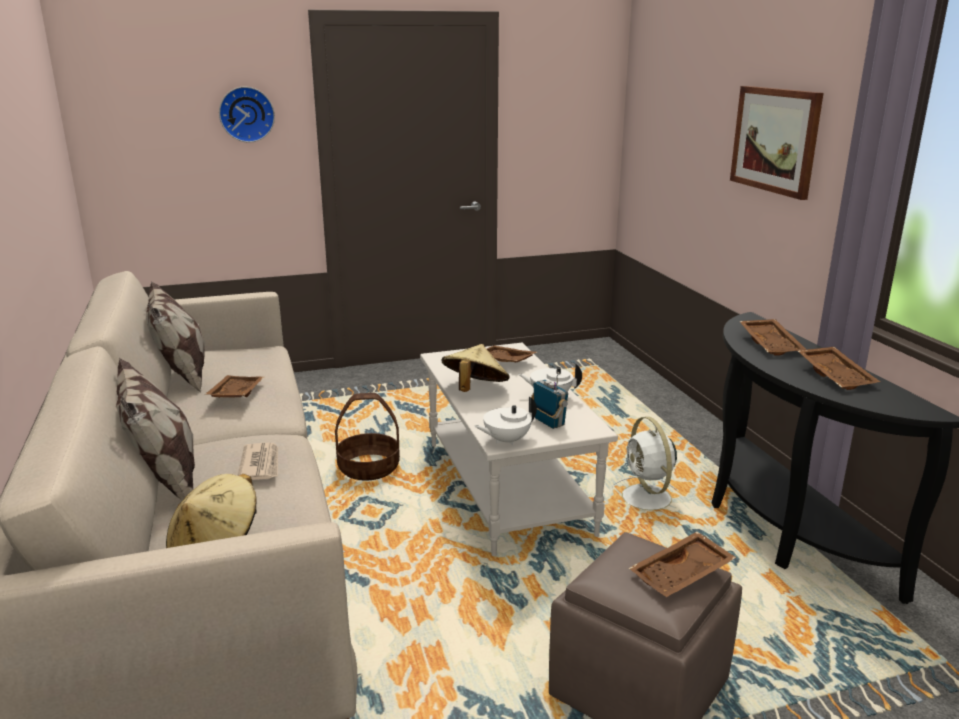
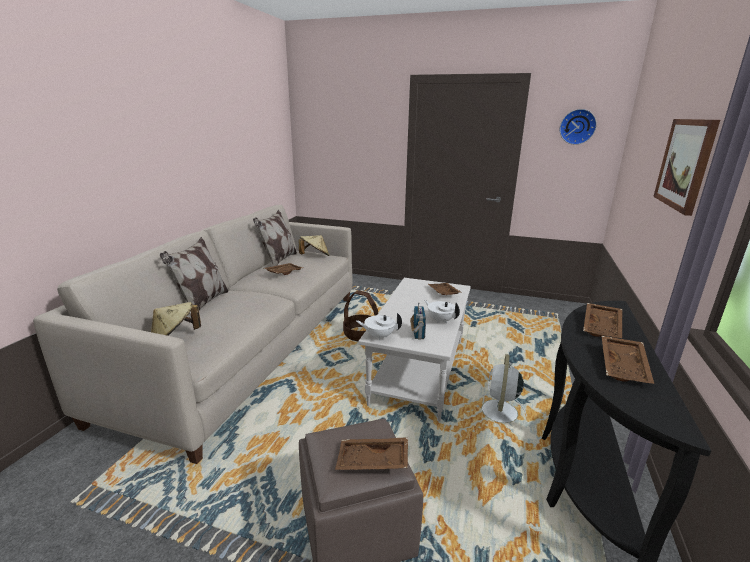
camera: 35 degrees right, 0 degrees up
wall clock [219,87,275,143] -> wall clock moved to [560,109,597,145]
newspaper [238,443,278,480] -> none
beige hat [441,344,510,392] -> beige hat moved to [299,235,329,256]

